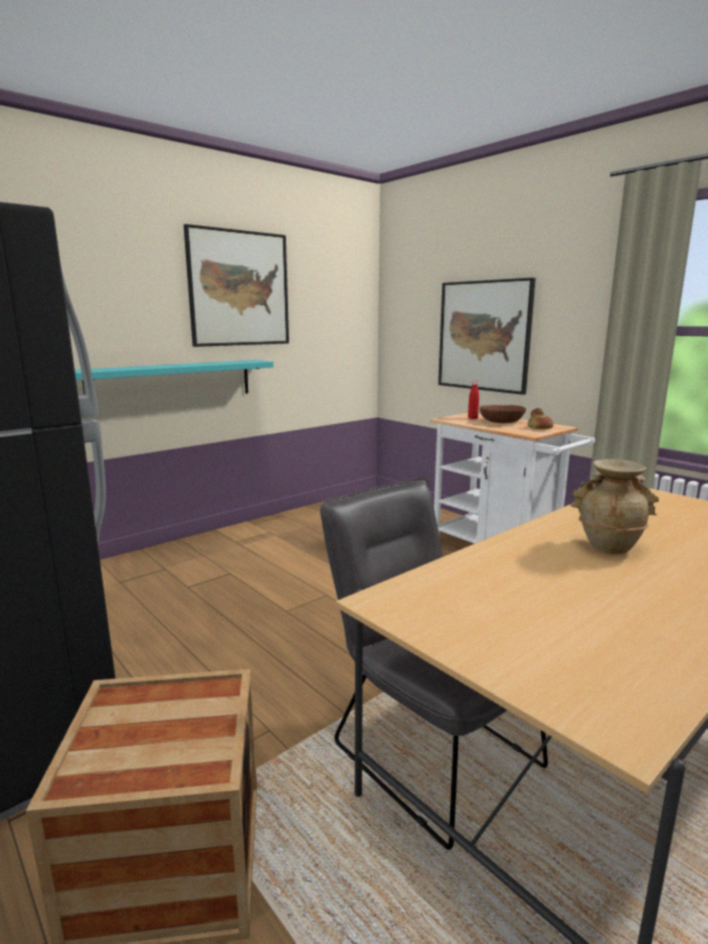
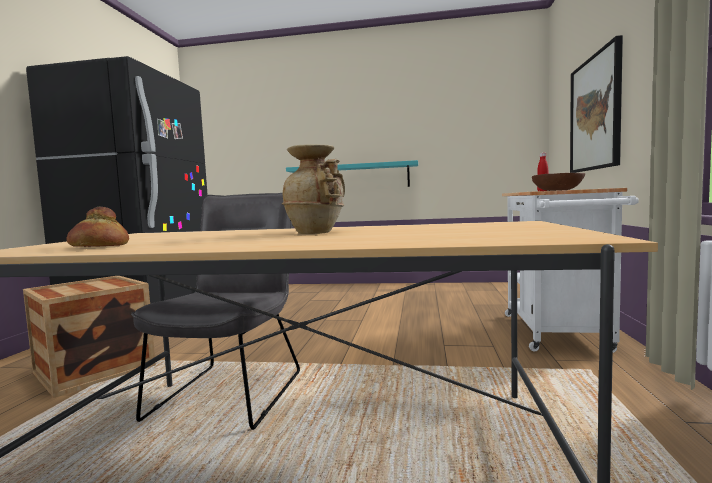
camera: 50 degrees right, 10 degrees down
picture [184,224,289,347] -> none
bread [528,408,554,429] -> bread moved to [66,206,129,247]

